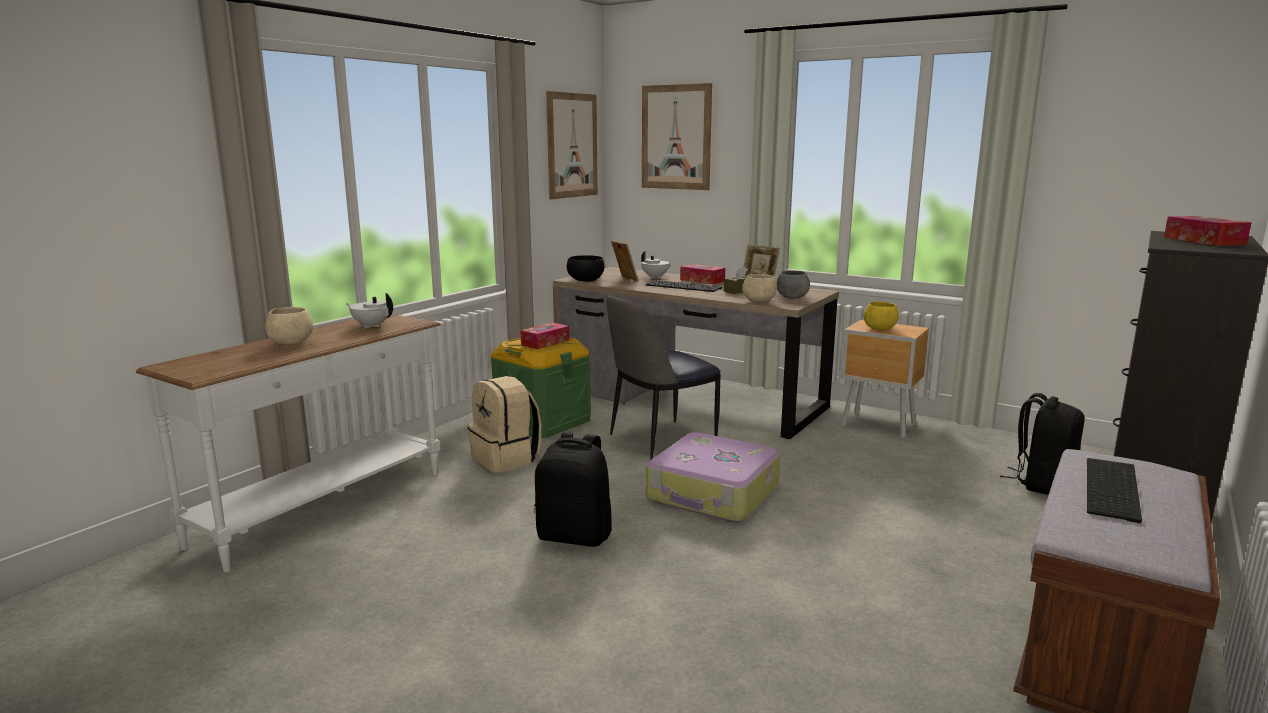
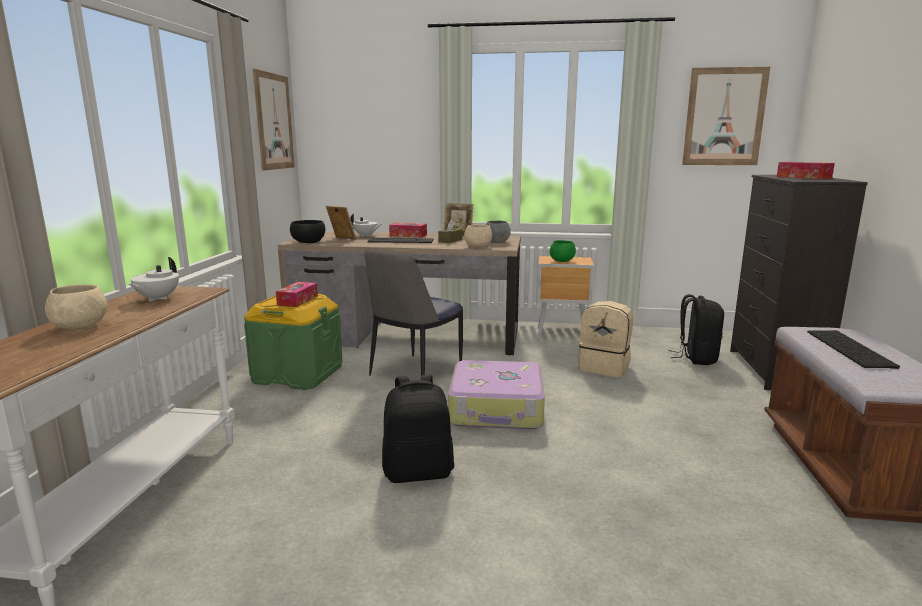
camera: 25 degrees left, 0 degrees up
white teapot [345,293,393,328] -> white teapot turned 75 degrees counterclockwise [129,257,179,302]
beige backpack [468,376,541,473] -> beige backpack moved to [578,301,633,377]
picture [642,83,712,190] -> picture moved to [682,67,770,165]
yellow bowl [864,302,899,330] -> green bowl [550,240,576,262]

